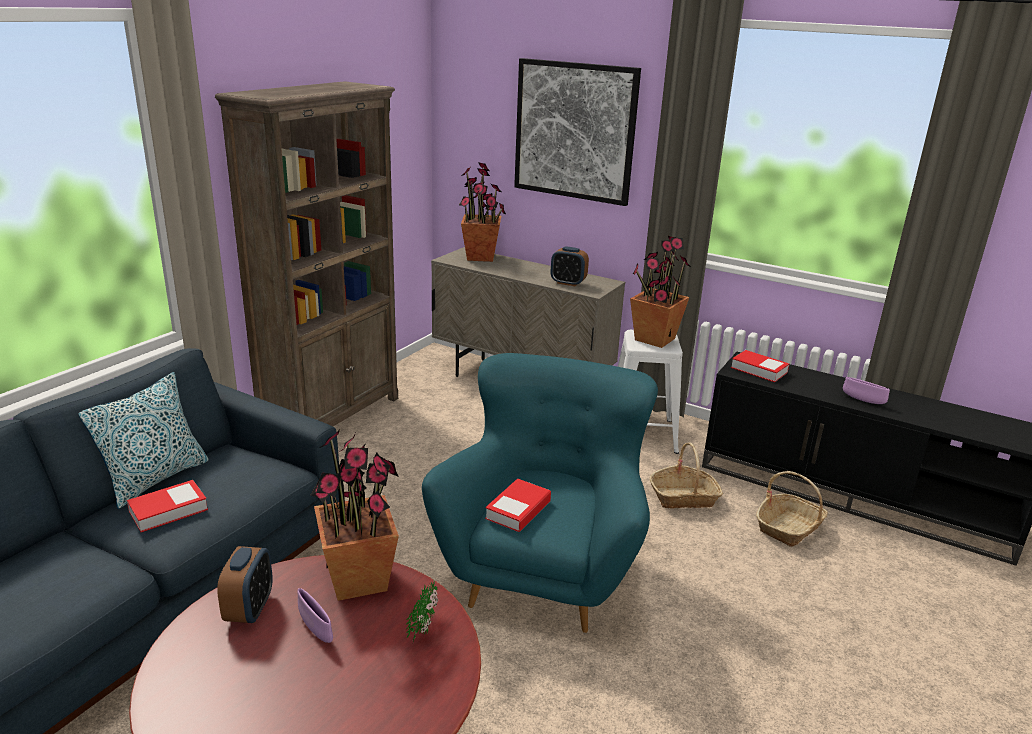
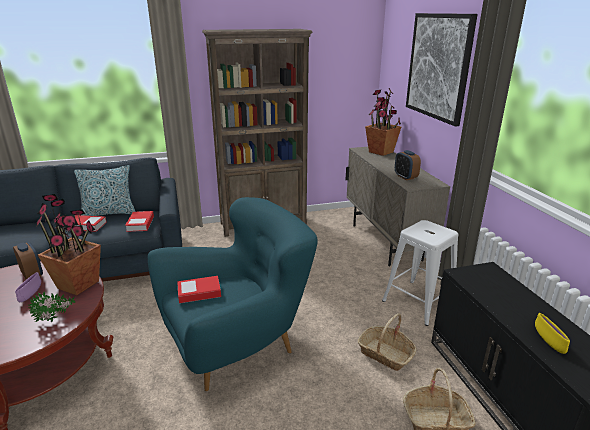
camera: 45 degrees right, 0 degrees up
alarm clock [217,546,273,623] -> alarm clock turned 90 degrees counterclockwise [13,242,43,280]
potted plant [630,236,691,348] -> none
book [731,350,789,382] -> book moved to [125,211,154,232]
purple bowl [843,377,890,404] -> yellow bowl [535,313,570,354]

